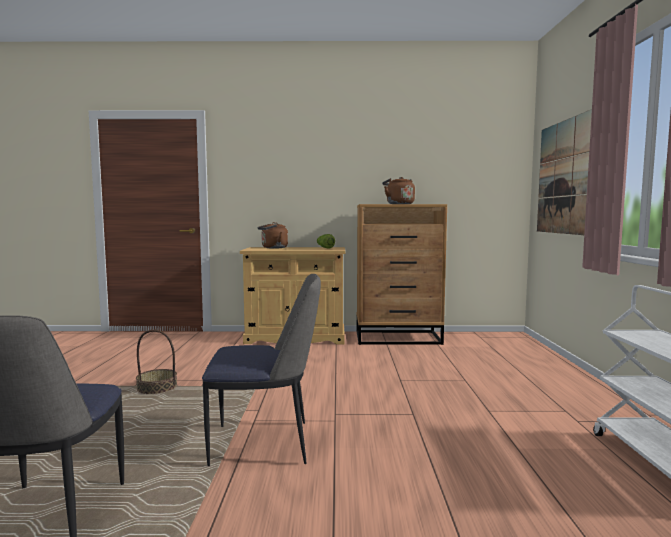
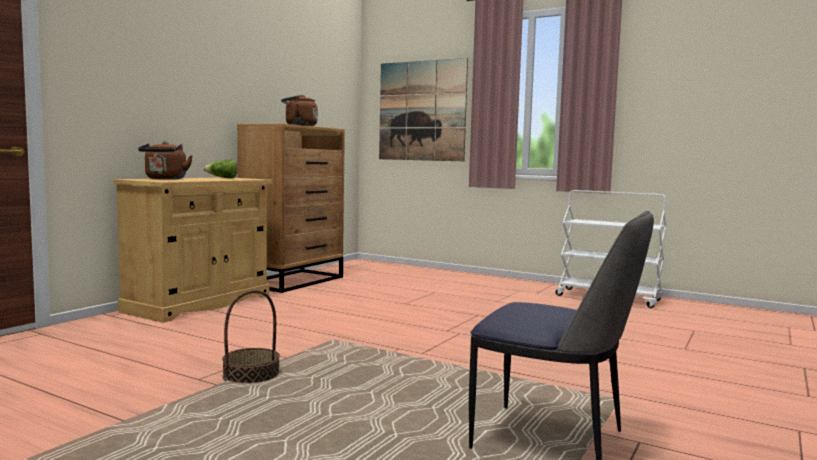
camera: 60 degrees left, 0 degrees up
chair [202,274,321,466] -> none

